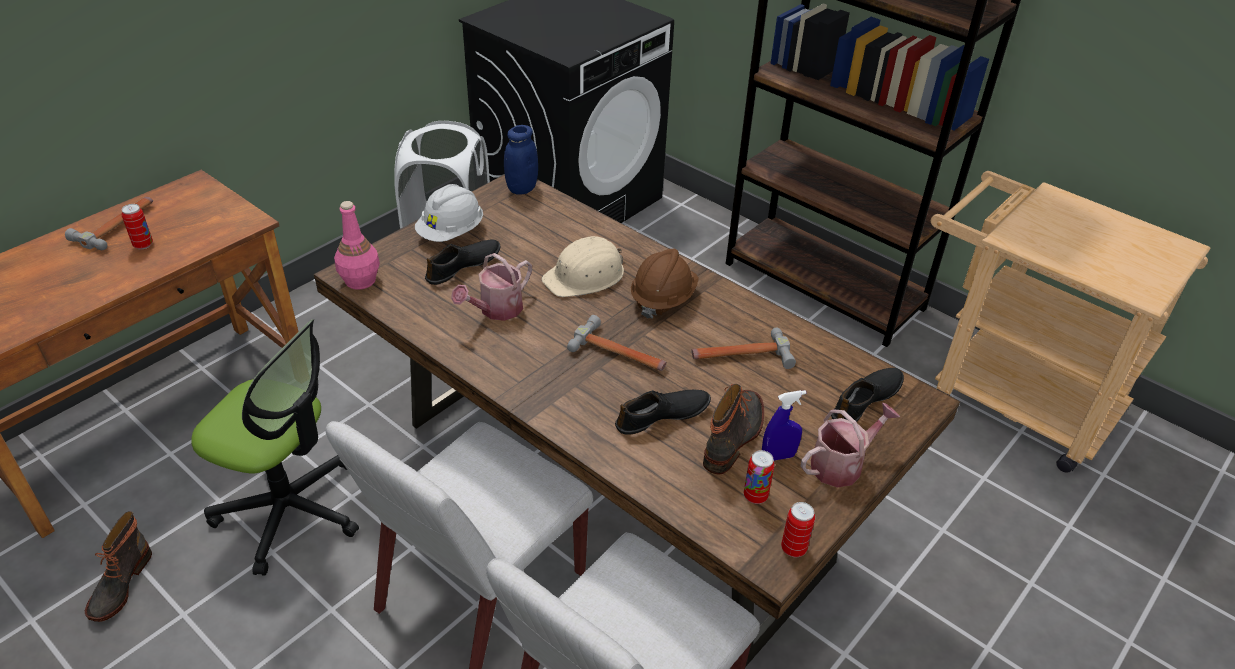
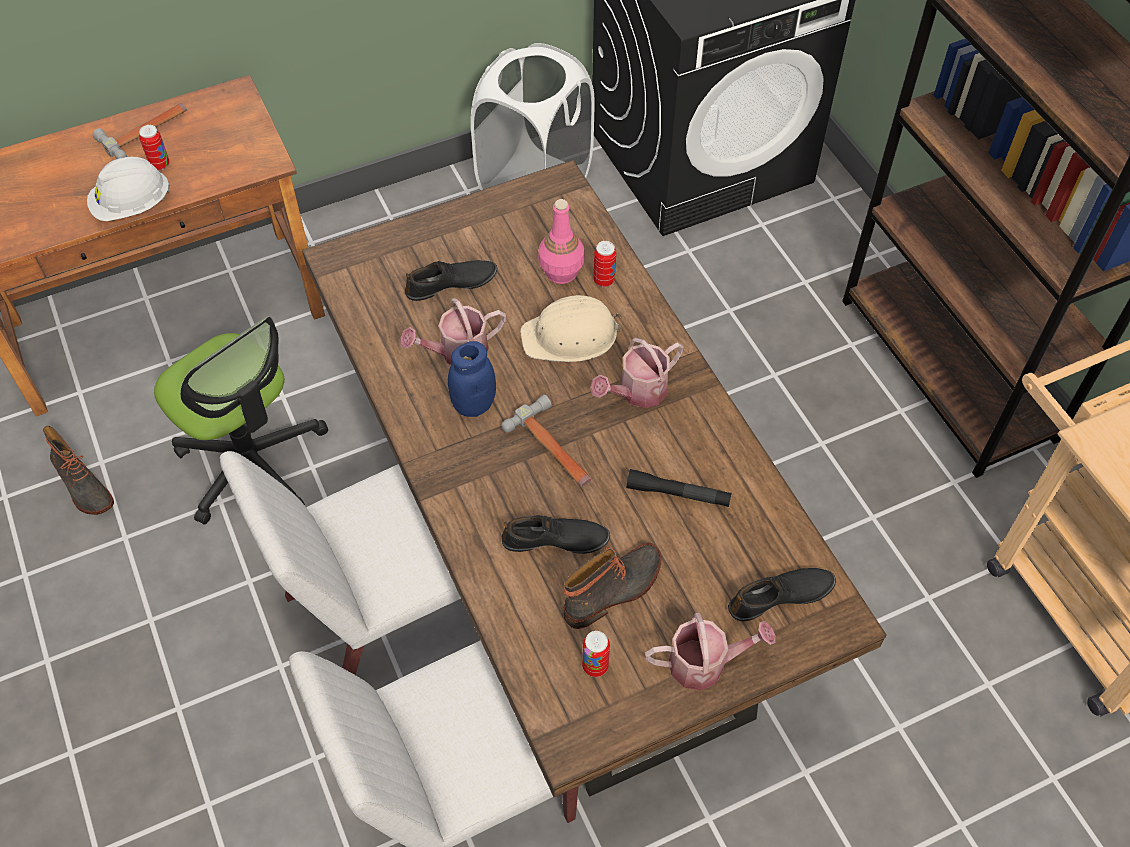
camera: 25 degrees right, 15 degrees up
boot [85,511,152,622] -> boot turned 75 degrees counterclockwise [43,426,114,515]
pink bottle [334,201,380,290] -> pink bottle moved to [538,199,585,284]
white hard hat [415,184,483,242] -> white hard hat moved to [87,157,170,221]
blue jar [504,125,538,195] -> blue jar moved to [448,341,496,417]
brown hard hat [631,249,699,319] -> watering can [590,338,684,408]
hammer [691,328,796,369] -> black flashlight [626,469,732,507]
blue spray bottle [762,390,806,461] -> none
can [781,502,815,557] -> can moved to [594,241,616,287]

